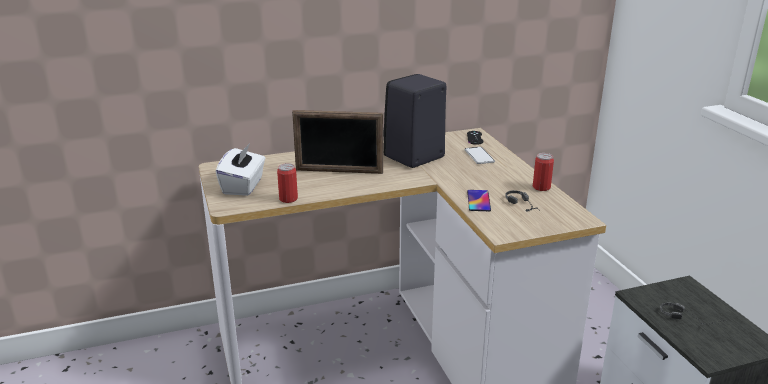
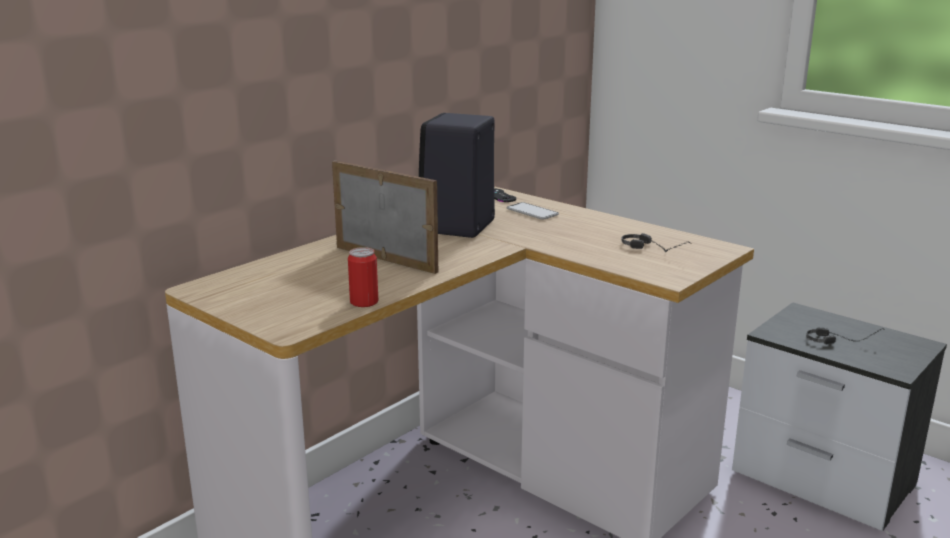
camera: 30 degrees left, 5 degrees down
white tissue box [216,143,265,196] -> none
picture frame [292,110,383,174] -> picture frame turned 120 degrees counterclockwise [332,161,438,274]
phone [467,190,491,211] -> none
can [533,153,554,191] -> none

